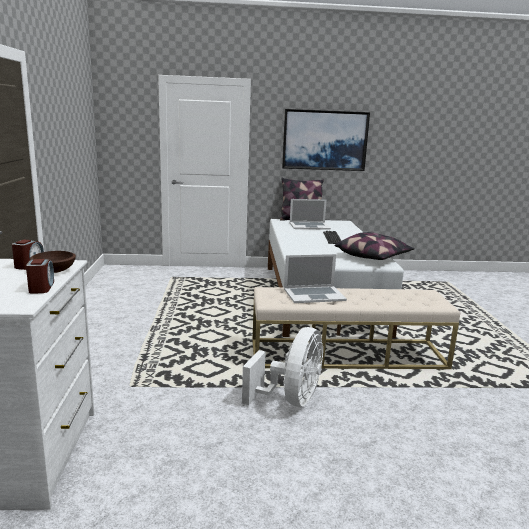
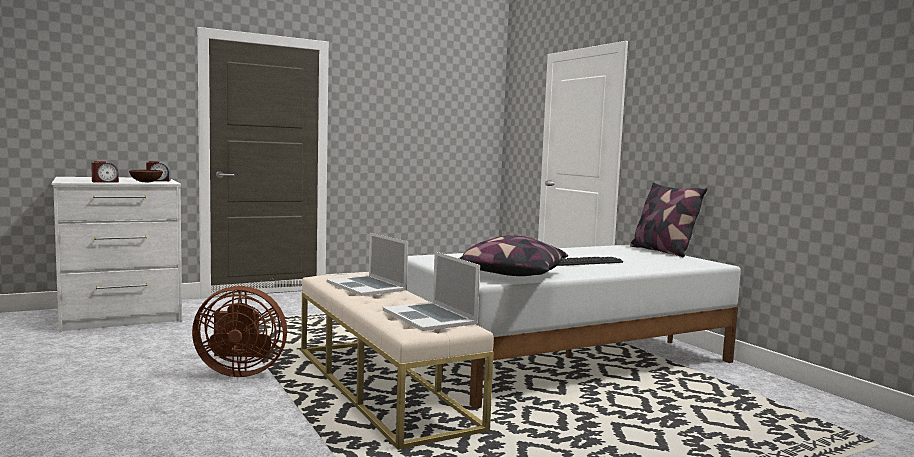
camera: 65 degrees right, 10 degrees down
white fan [242,327,323,407] -> brown fan [192,286,287,377]
picture [282,109,370,171] -> none
laptop [290,199,331,230] -> laptop moved to [383,251,480,331]

